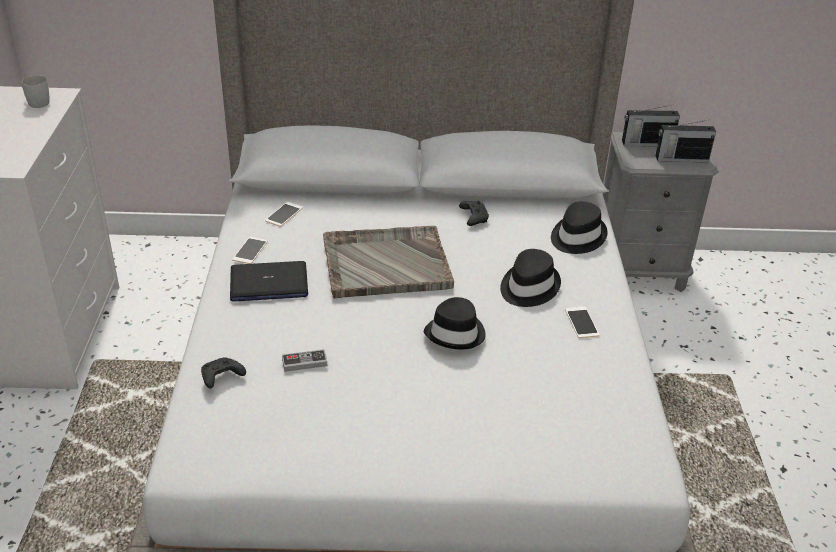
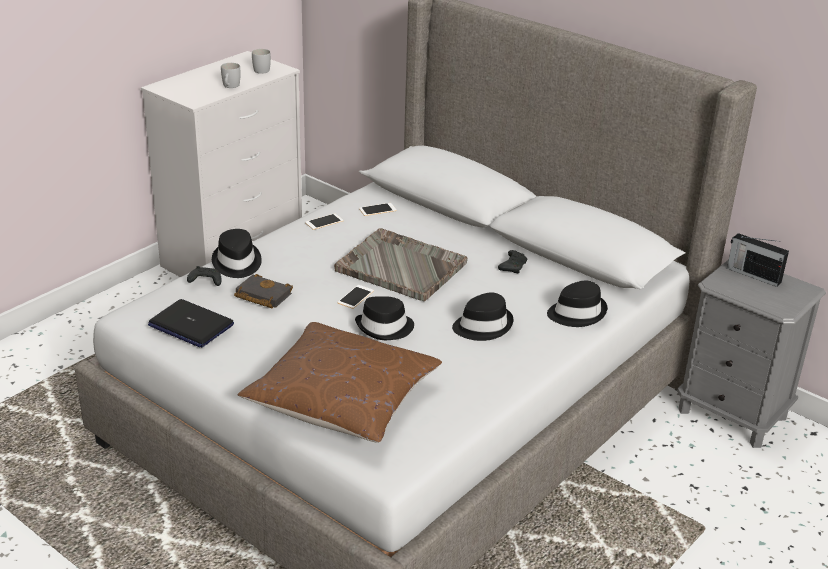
camera: 40 degrees right, 5 degrees down
laptop [230,261,308,302] -> laptop moved to [148,299,234,347]
game controller [282,349,327,372] -> black book [234,274,293,309]
phone [565,306,600,338] -> phone moved to [337,285,374,309]
radio [655,120,716,163] -> none
none -> black hat [212,229,262,278]
none -> white mug [221,63,240,88]
none -> brown pillow [238,322,442,443]

